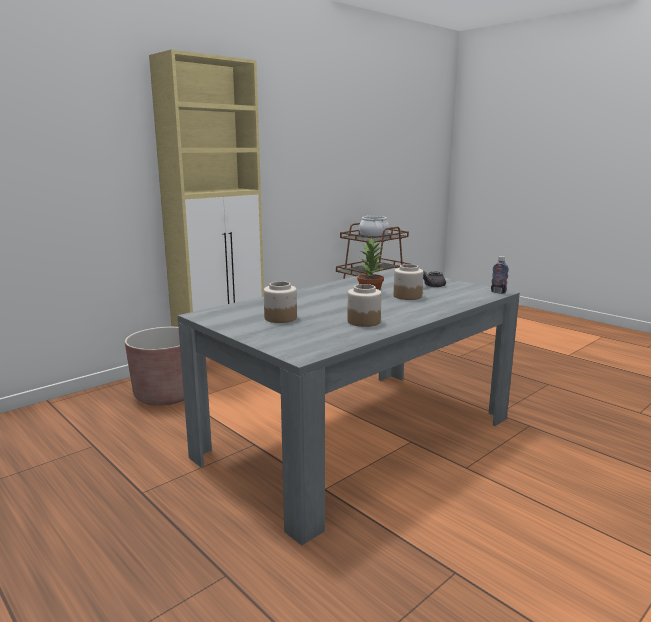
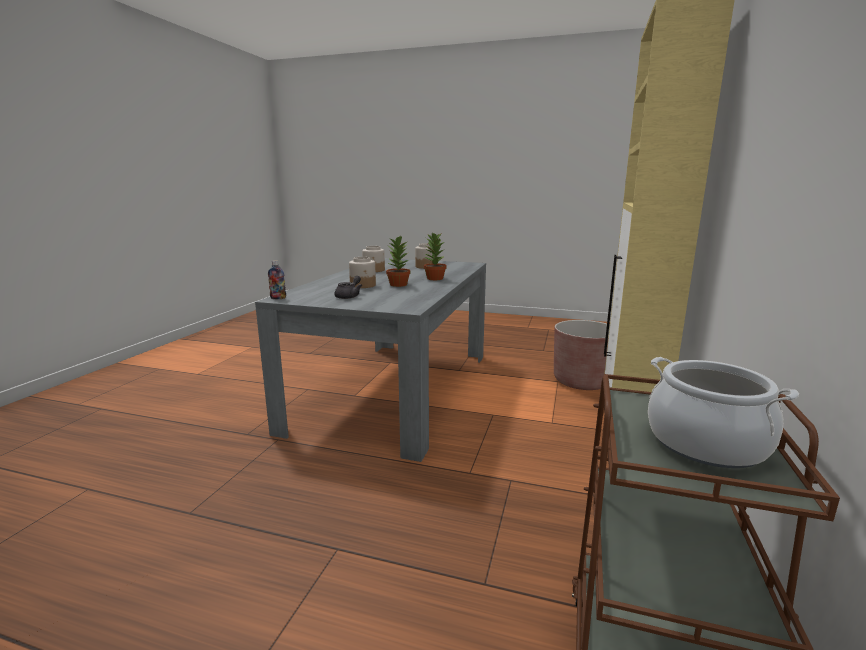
camera: 150 degrees right, 0 degrees up
none -> potted plant [424,233,447,280]

